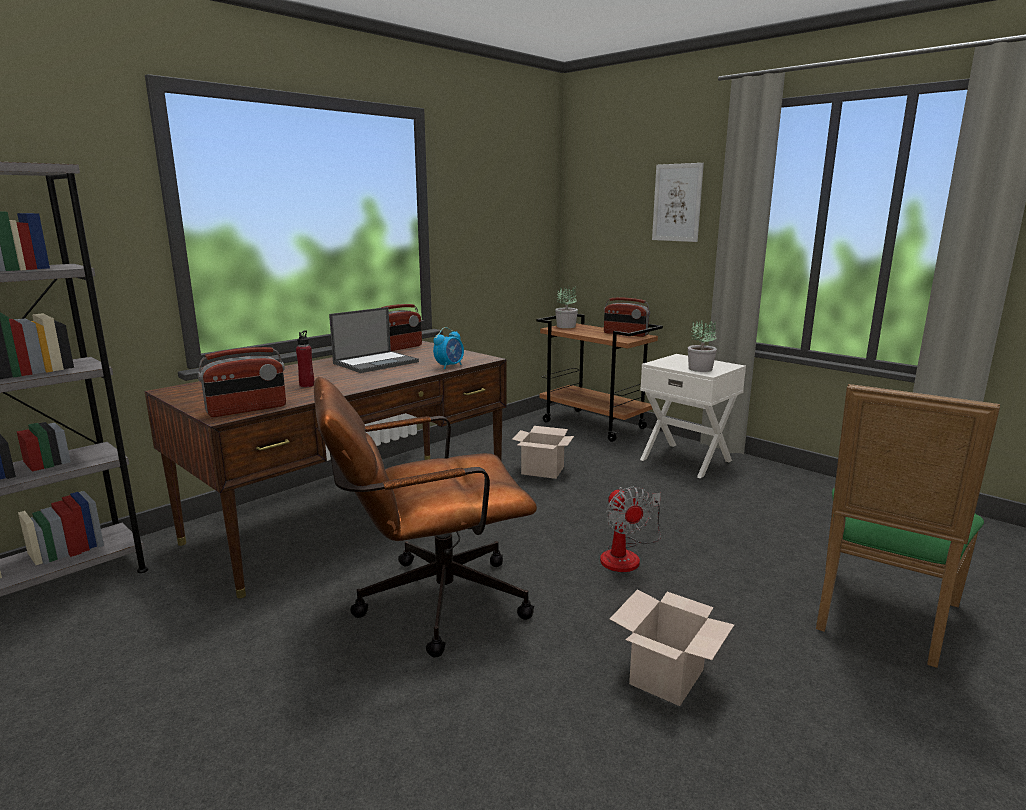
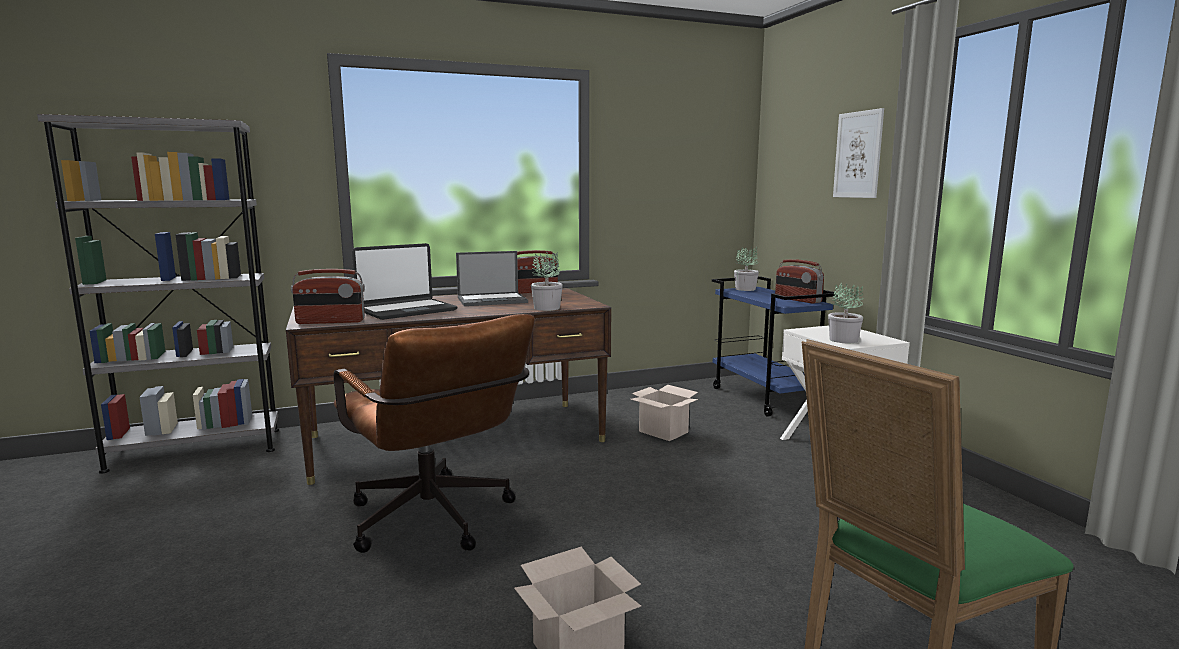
camera: 25 degrees right, 5 degrees down
red bottle [296,330,315,387] -> laptop [352,243,457,320]
brown office chair [314,377,537,658] -> brown office chair turned 135 degrees counterclockwise [334,314,535,553]
alarm clock [433,327,464,370] -> potted plant [531,252,563,311]
brown cart [536,314,663,442] -> blue cart [712,276,838,417]
fan [600,487,661,572] -> none

